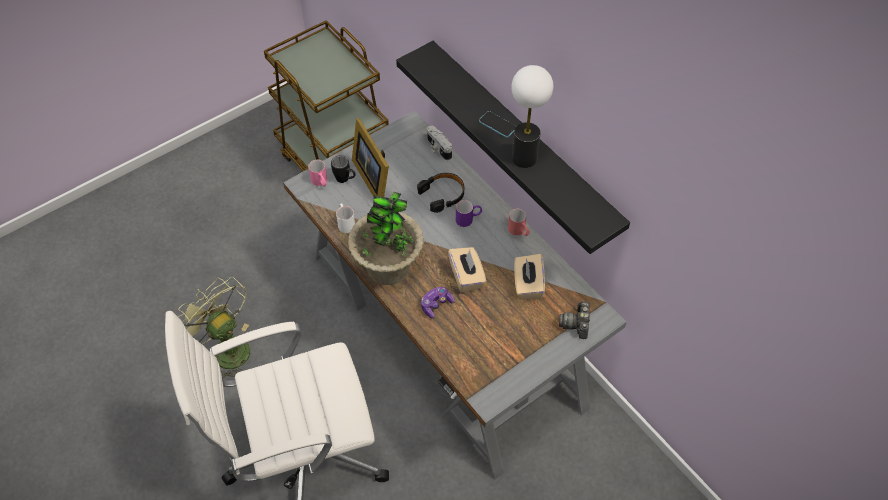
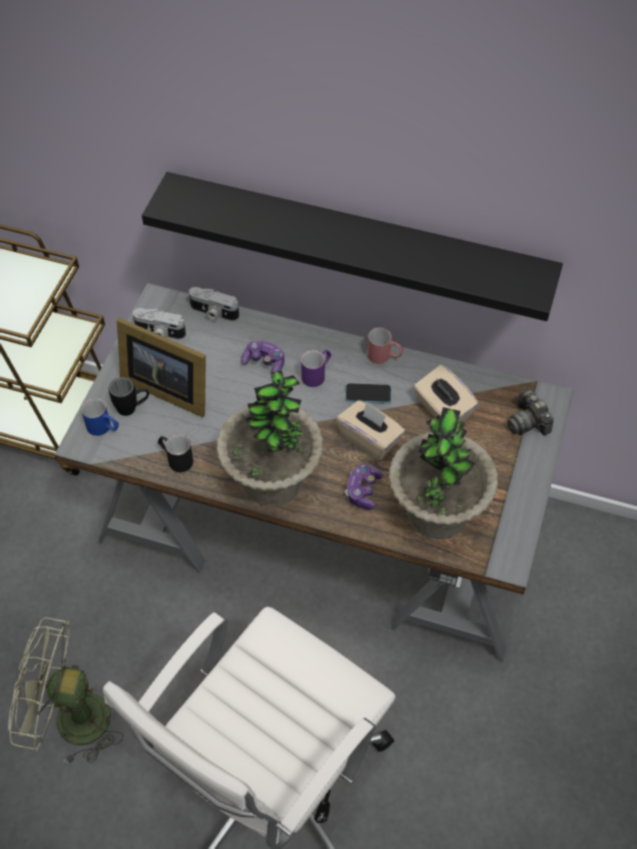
camera: 35 degrees left, 0 degrees up
pink mug [308,160,327,187] -> blue mug [81,398,119,436]
white mug [336,203,355,233] -> black mug [158,435,193,472]
black headphones [417,173,464,213] -> game controller [241,341,284,372]
phone [479,111,516,138] -> phone moved to [345,383,391,404]
table lamp [511,65,553,168] -> none
none -> camera [133,308,186,340]
none -> potted plant [389,407,498,539]

